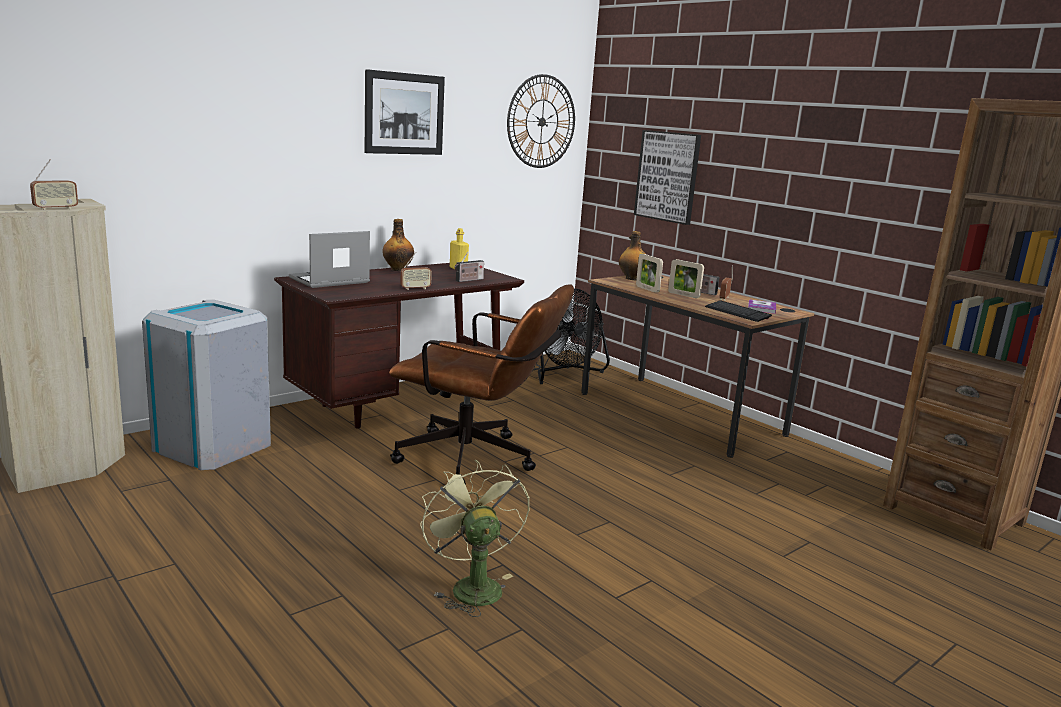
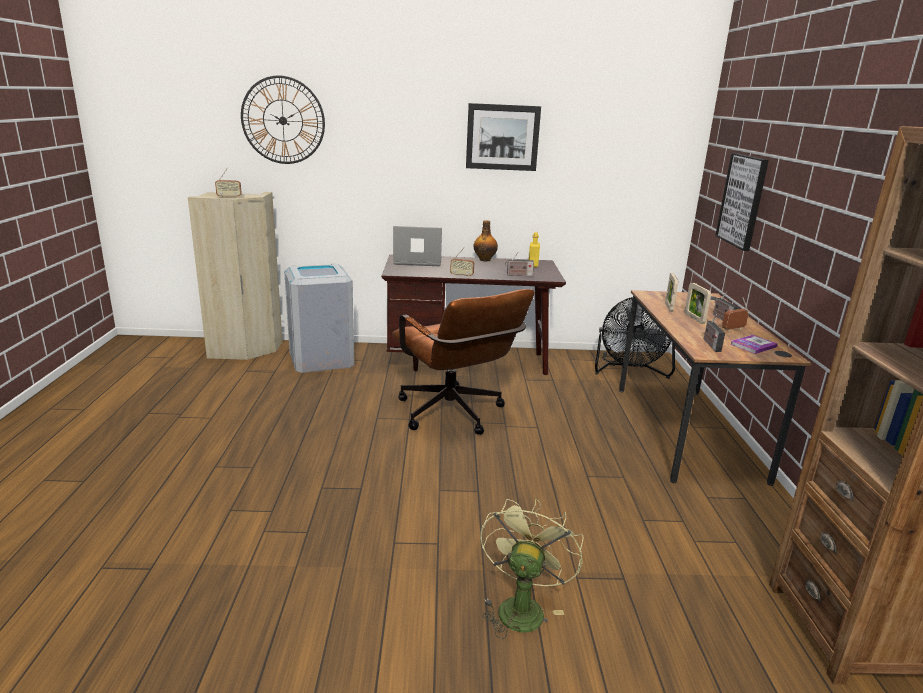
camera: 40 degrees right, 5 degrees up
green fan [420,460,530,617] -> green fan moved to [480,499,584,639]
wall clock [507,74,575,168] -> wall clock moved to [241,76,325,164]
bottle [619,231,646,280] -> none
keyboard [705,300,772,322] -> radio [704,314,725,352]

